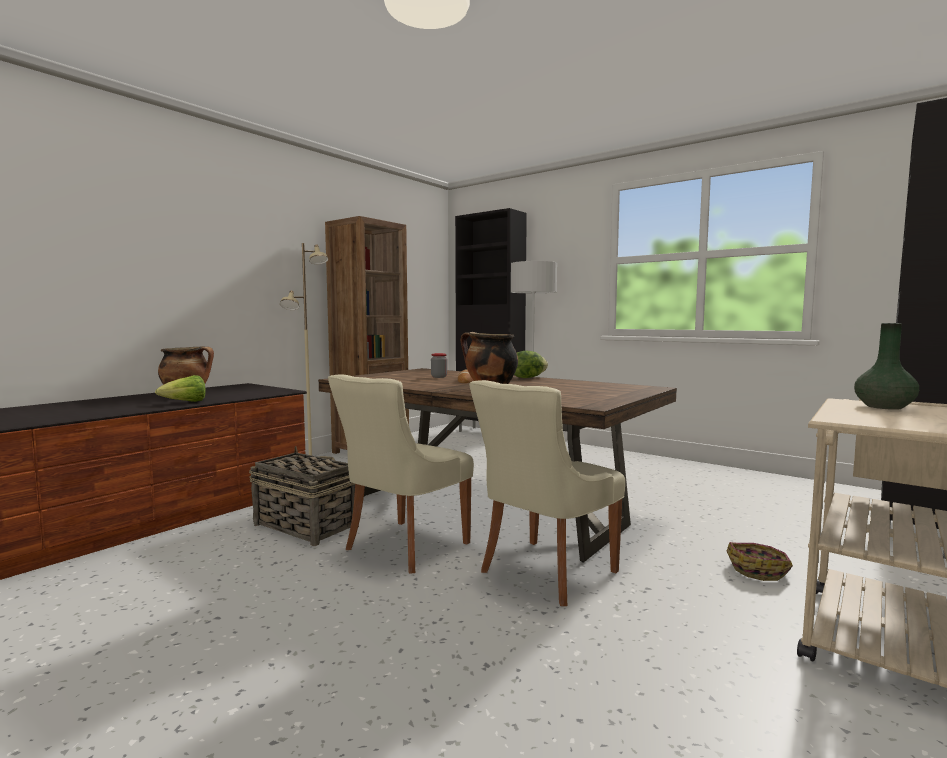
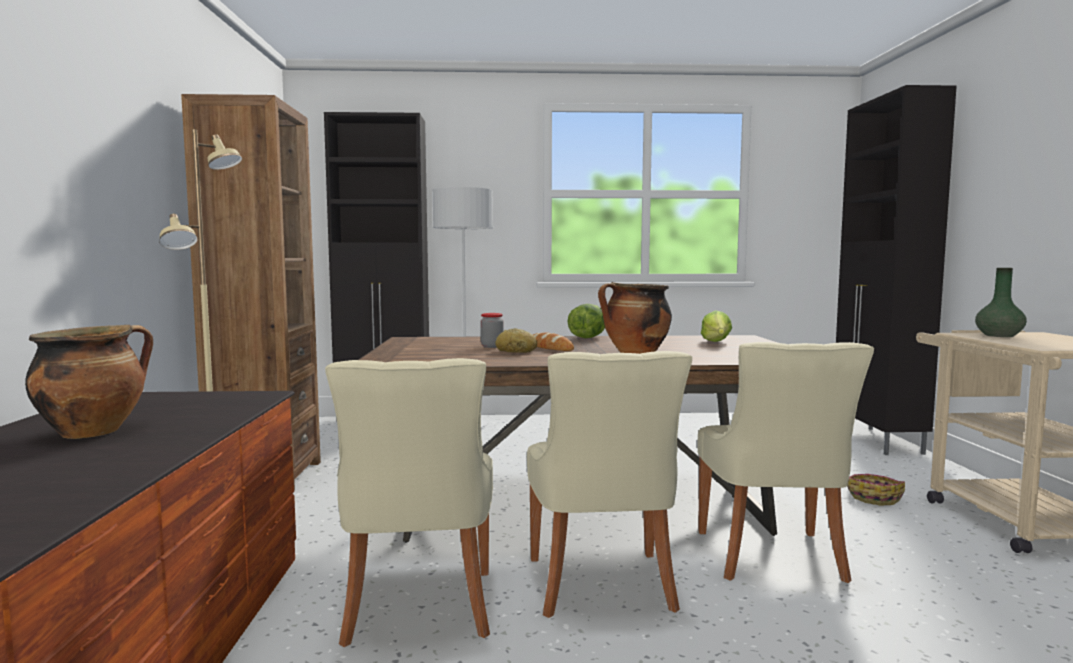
camera: 40 degrees left, 0 degrees up
lettuce [155,375,206,402] -> lettuce moved to [701,310,732,342]
basket [249,446,359,546] -> beige chair [325,358,493,647]
none -> bread [495,328,537,353]

